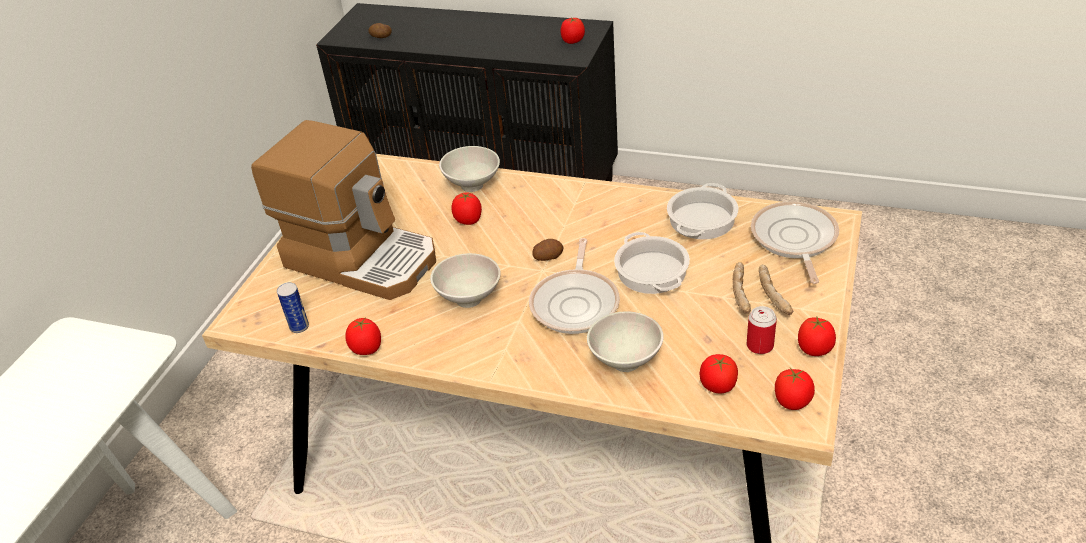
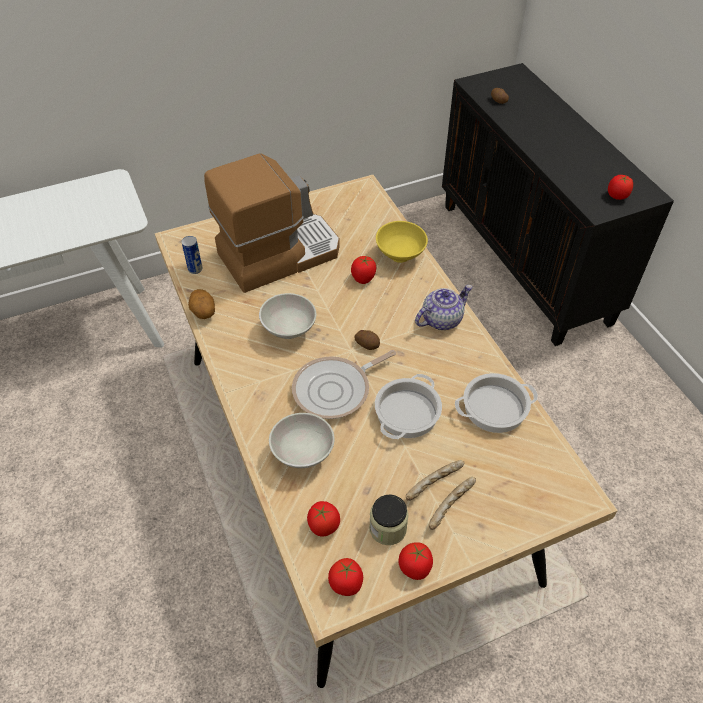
camera: 45 degrees right, 10 degrees up
coffee machine [251,120,436,300] -> coffee machine turned 105 degrees counterclockwise [204,153,340,293]
tomato [345,318,381,355] -> potato [188,289,215,319]
white bowl [439,146,500,192] -> yellow bowl [376,221,428,263]
can [747,306,777,354] -> jar [369,494,409,545]
frying pan [751,201,839,284] -> none
none -> teapot [415,285,473,330]

